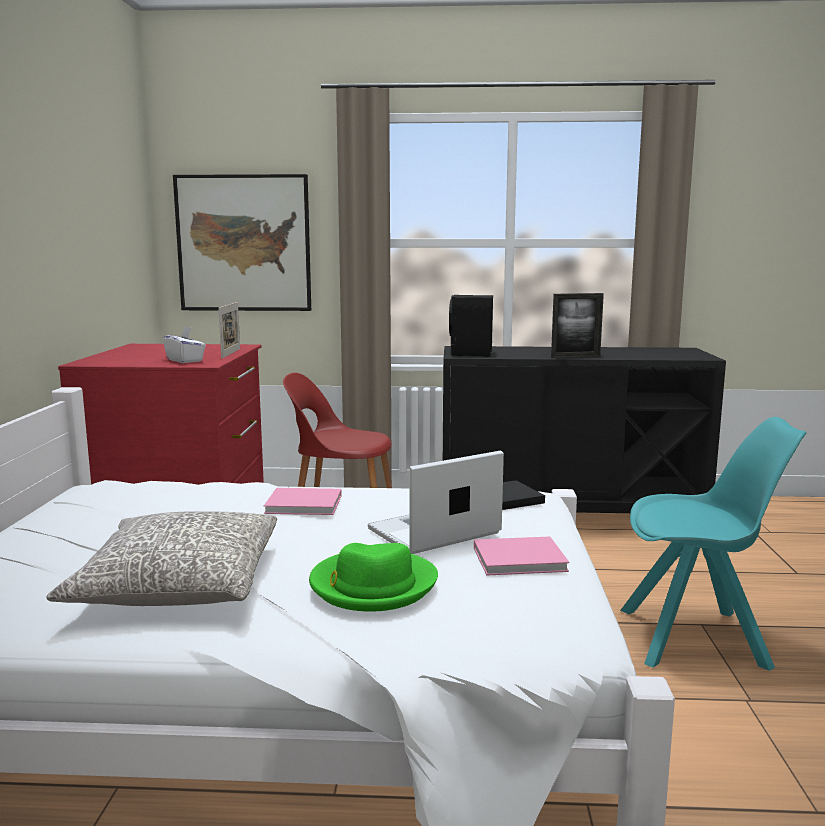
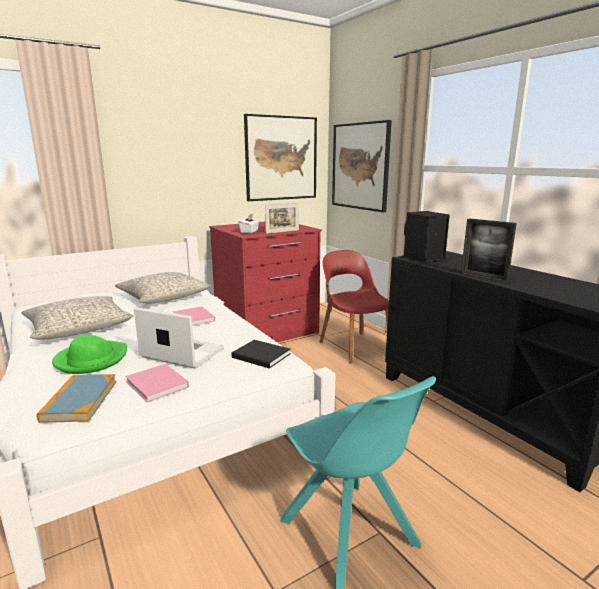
camera: 55 degrees right, 5 degrees up
none -> book [37,374,116,423]
none -> grey pillow [115,272,211,304]
none -> picture [244,114,317,201]

